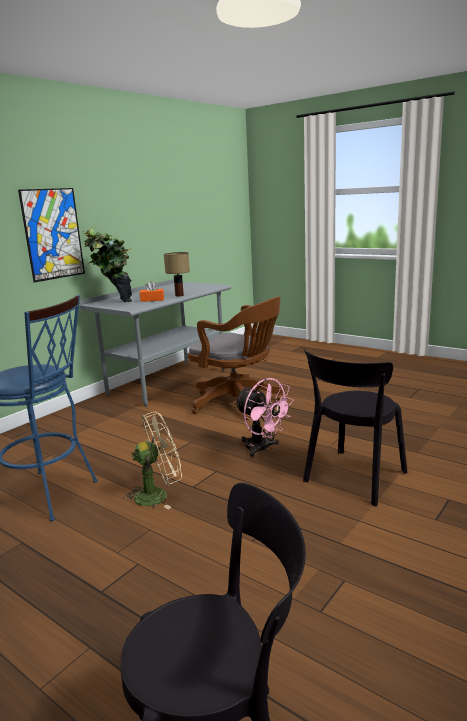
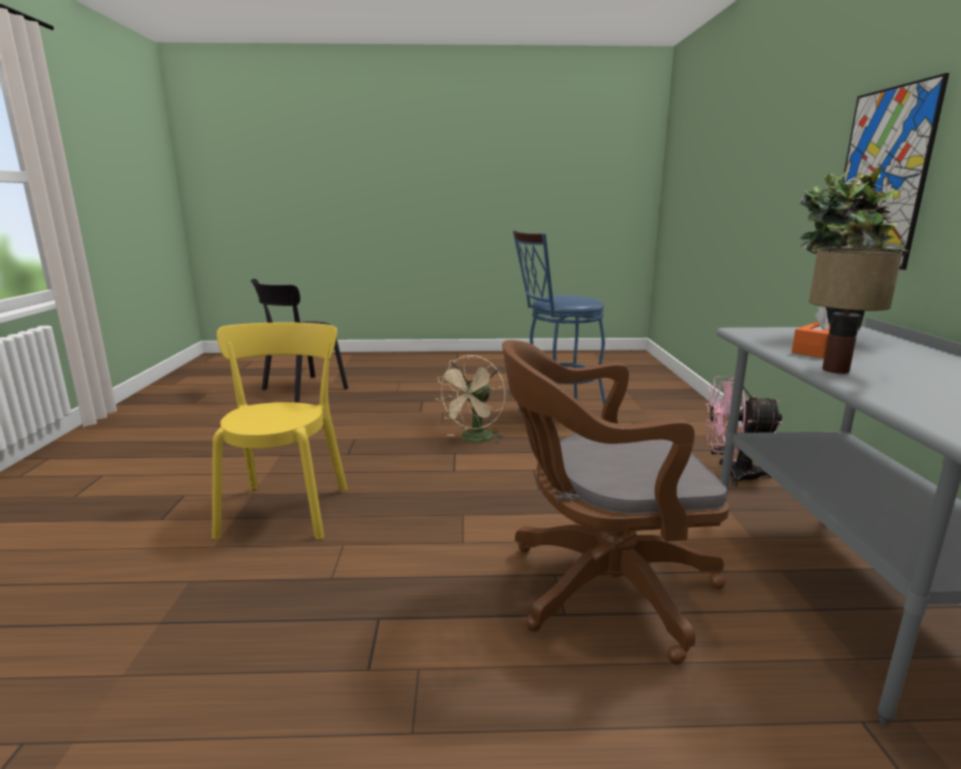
camera: 140 degrees right, 0 degrees up
pink fan [234,378,294,458] -> pink fan moved to [704,376,782,486]
black chair [303,348,407,506] -> yellow chair [212,322,348,540]

